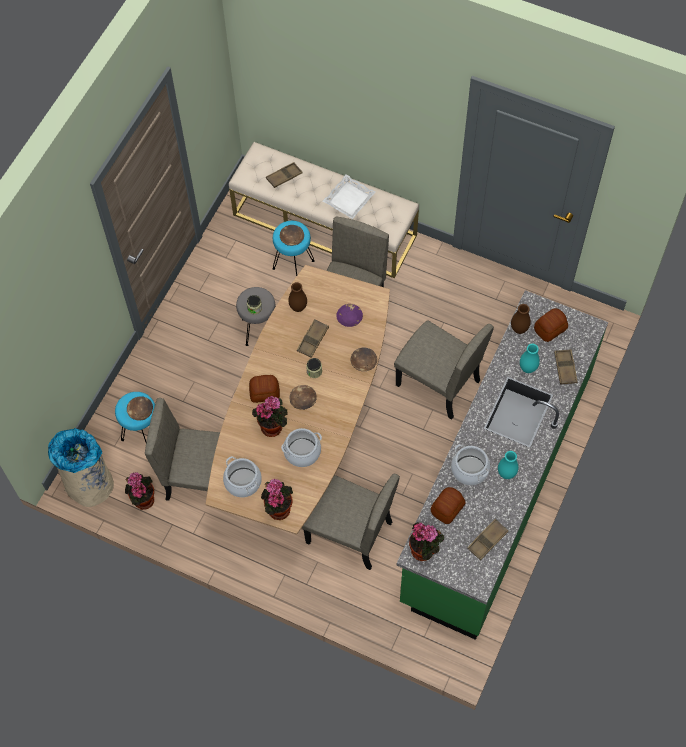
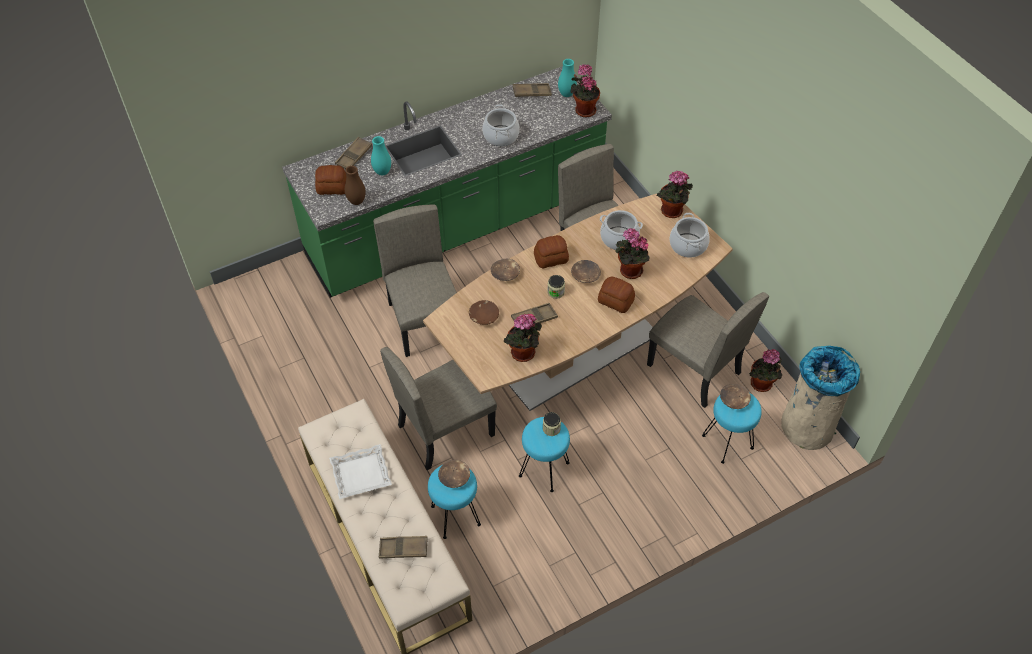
camera: 145 degrees left, 10 degrees down
grey stool [236,287,275,346] -> turquoise stool [519,417,570,492]
brown vase [288,282,307,312] -> potted plant [503,314,542,362]
purple bowl [336,304,363,327] -> brown bowl [469,300,499,325]
bread [431,487,466,524] -> bread moved to [534,235,569,269]
turquoise vase [498,451,518,479] -> turquoise vase moved to [558,59,577,97]

